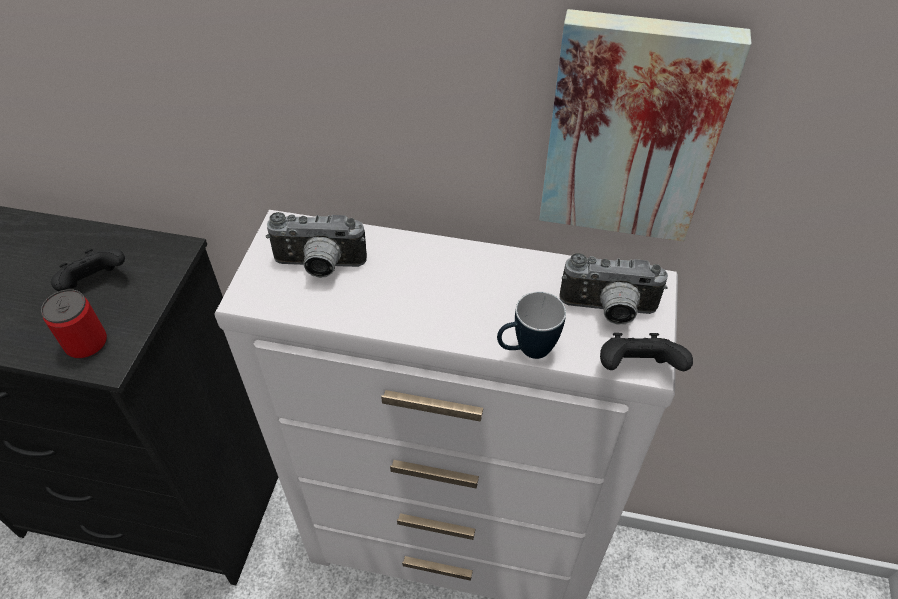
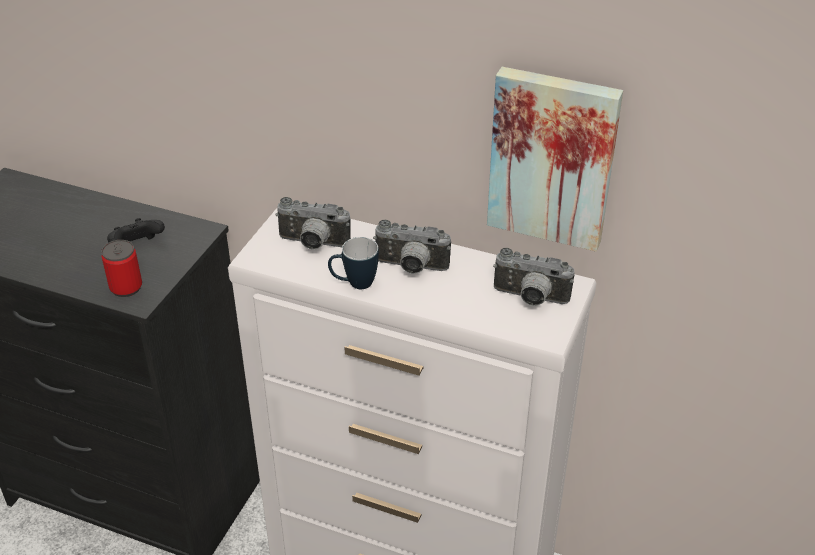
camera: 10 degrees right, 10 degrees down
mug [497,291,566,359] -> mug moved to [328,237,379,289]
black game controller [600,333,693,371] -> none
none -> camera [373,220,451,274]

